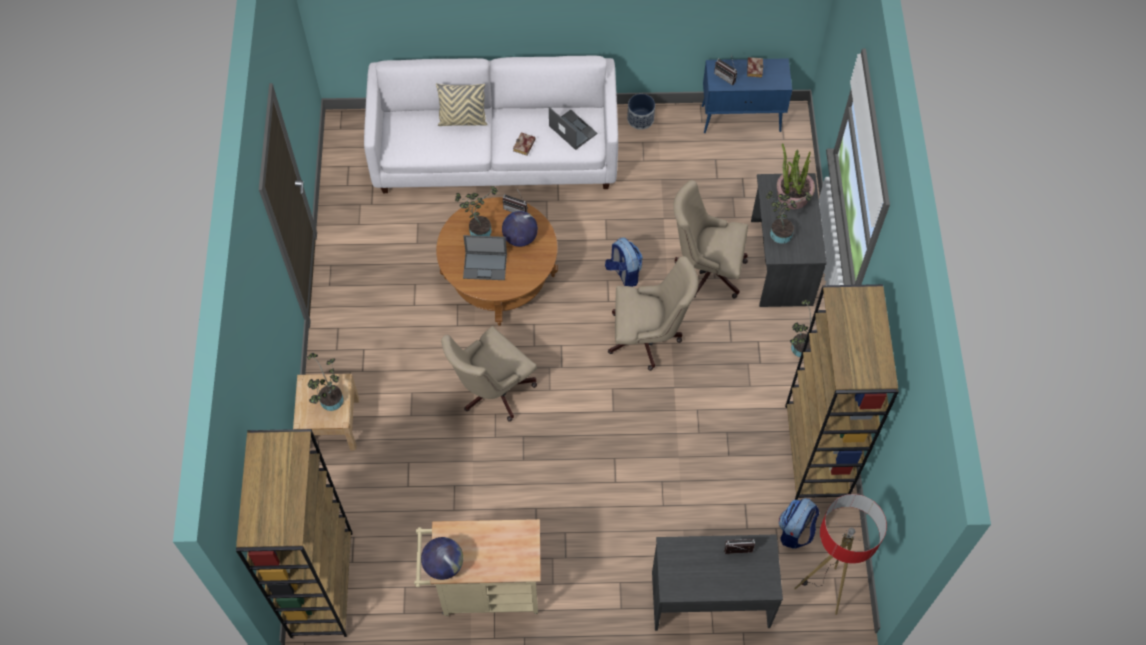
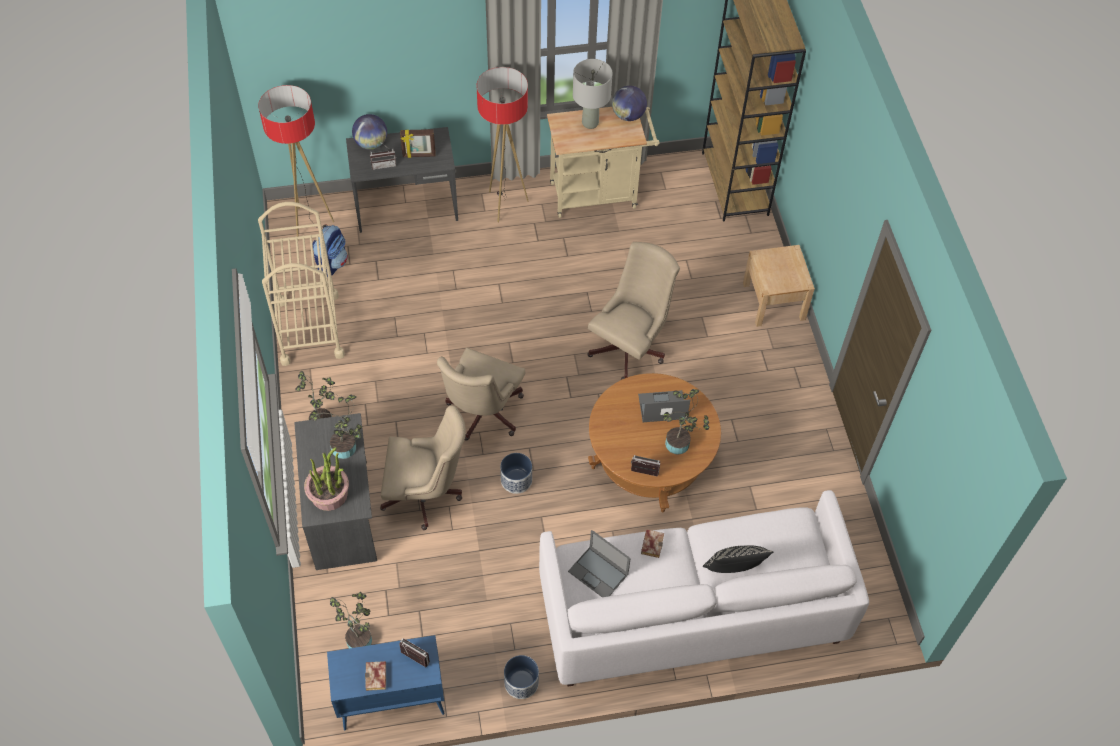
camera: 170 degrees right, 5 degrees down
potted plant [307,353,344,411] -> potted plant moved to [330,592,372,648]
beige pillow [436,83,488,126] -> black pillow [703,546,773,573]
globe [502,211,538,247] -> globe moved to [352,114,387,150]
backpack [605,238,643,287] -> planter [500,453,532,494]
beige office chair [608,256,699,371] -> beige office chair turned 60 degrees counterclockwise [437,348,525,440]
brown bookcase [785,284,899,500] -> beige cart [258,202,345,366]
none -> picture frame [400,129,436,158]
none -> floor lamp [477,67,528,223]
none -> grey table lamp [573,59,612,129]

